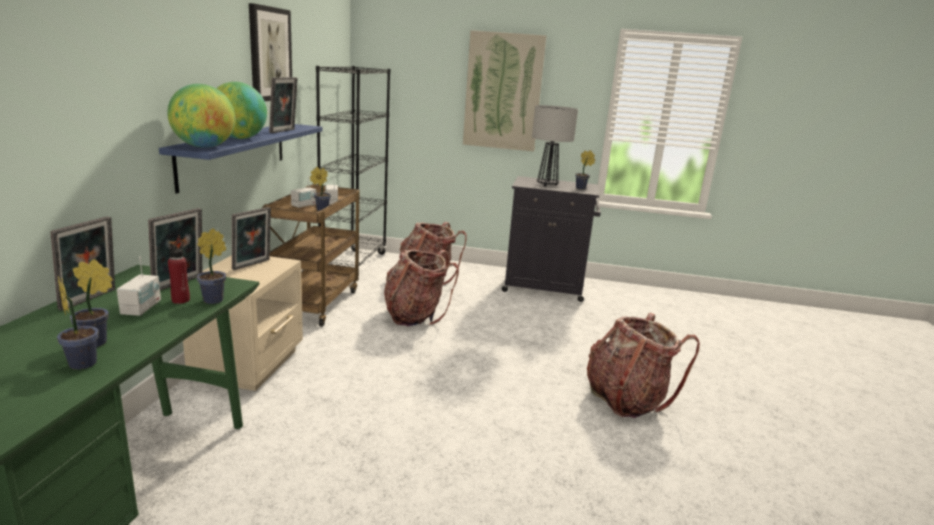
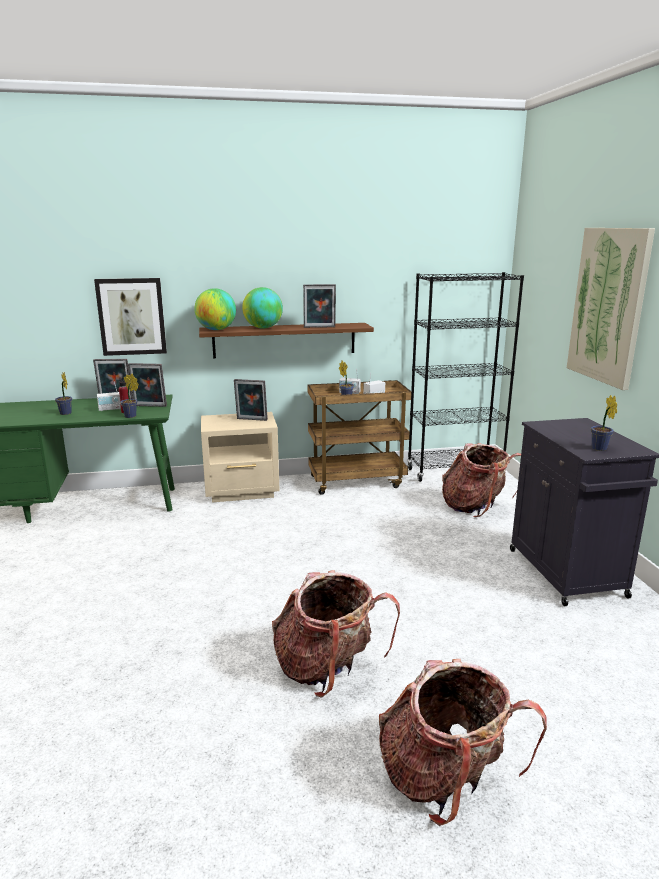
camera: 70 degrees right, 0 degrees up
potted plant [57,276,99,370] -> none
blue shelf [159,124,322,193] -> brown shelf [199,323,374,358]
picture [249,3,292,101] -> picture moved to [94,278,167,356]
backpack [384,250,459,326] -> backpack moved to [379,659,547,826]
table lamp [532,105,578,187] -> none

